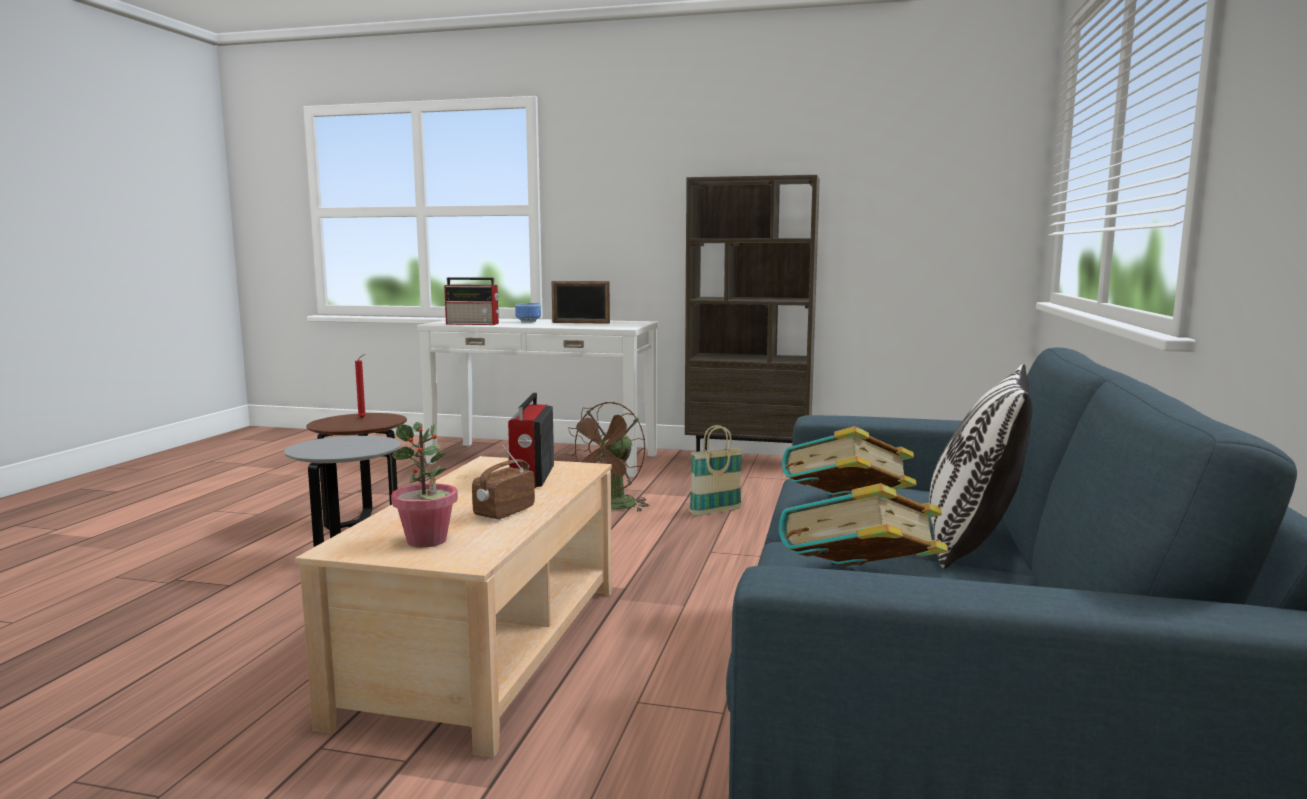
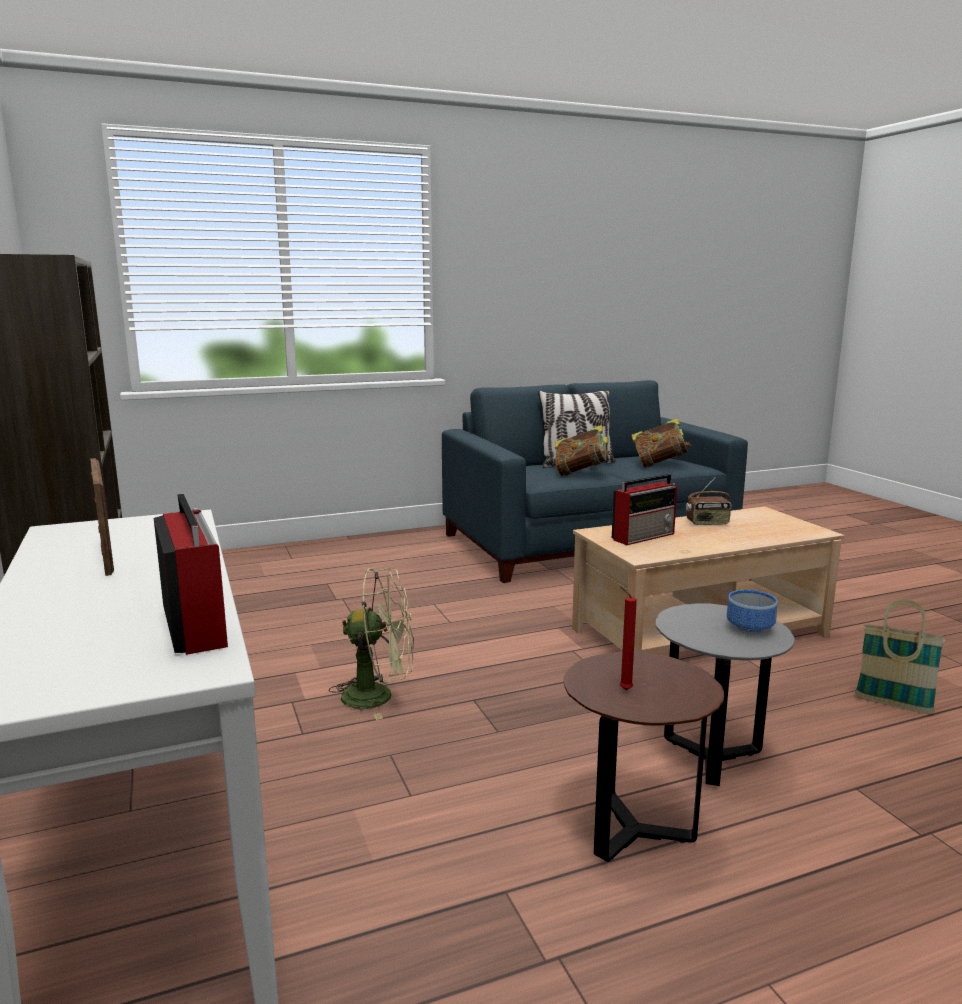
camera: 125 degrees left, 5 degrees up
potted plant [391,422,458,548] -> none
bowl [515,303,541,322] -> bowl moved to [727,590,777,634]
brown fan [565,402,650,512] -> green fan [329,568,414,720]
basket [689,425,743,516] -> basket moved to [855,599,945,714]

